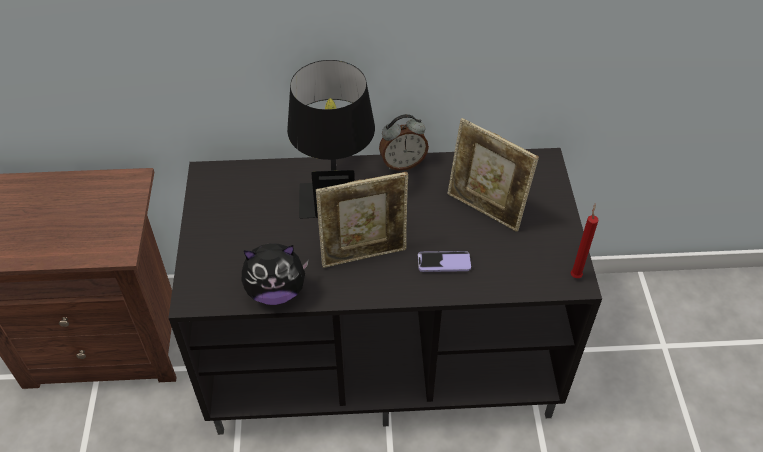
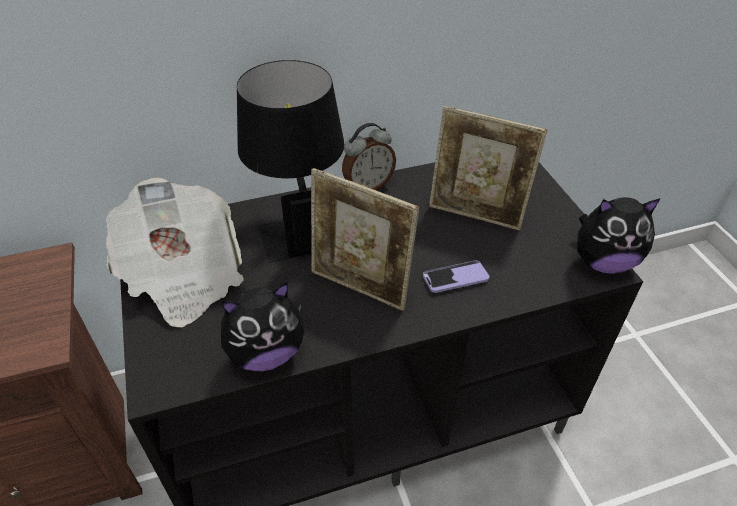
camera: 15 degrees left, 5 degrees down
picture frame [316,172,408,268] -> picture frame turned 60 degrees clockwise [311,168,419,311]
red candle [570,204,599,278] -> plush toy [577,197,661,274]
none -> newspaper [106,177,244,327]

